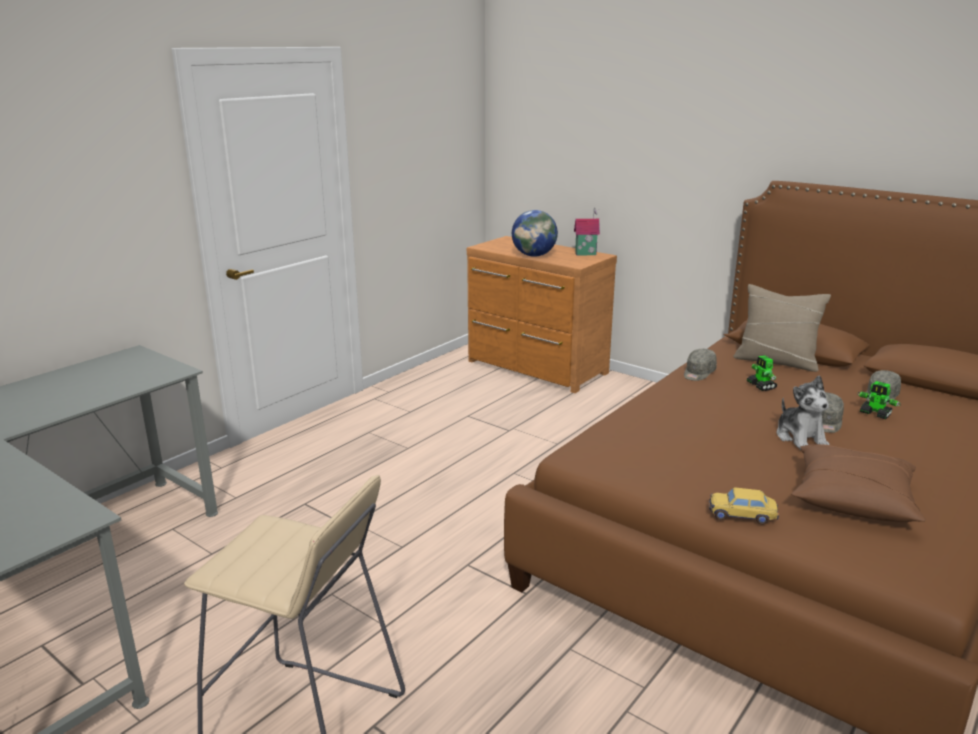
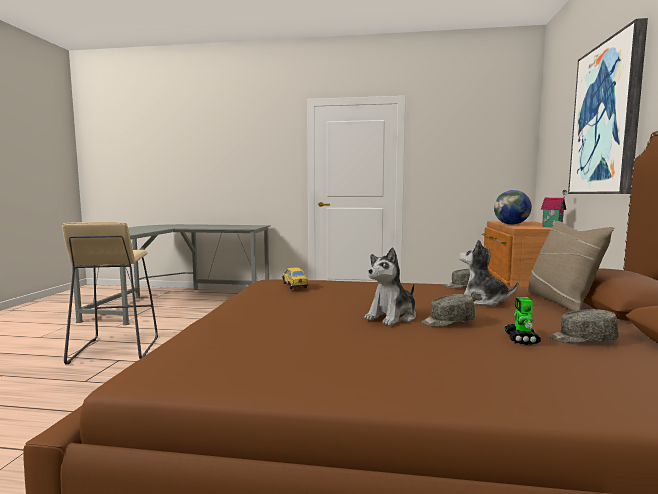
camera: 60 degrees right, 15 degrees down
toy car [709,488,779,525] -> toy car moved to [282,267,308,289]
toy robot [747,355,777,391] -> plush toy [459,239,519,306]
brown pillow [791,444,926,522] -> none
none -> picture [568,18,648,194]

